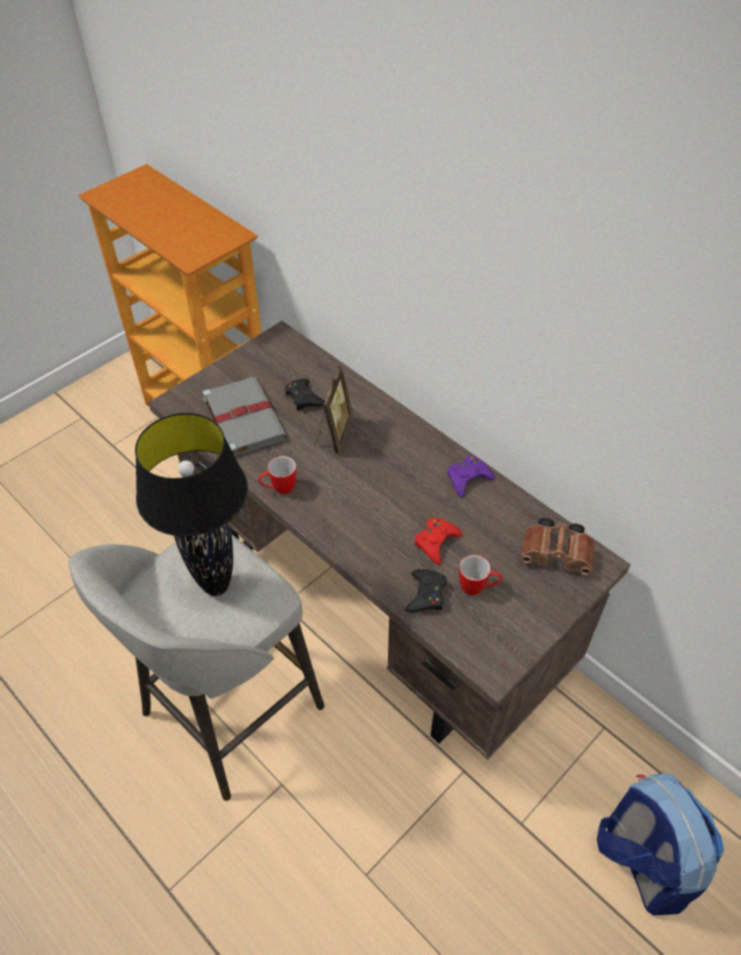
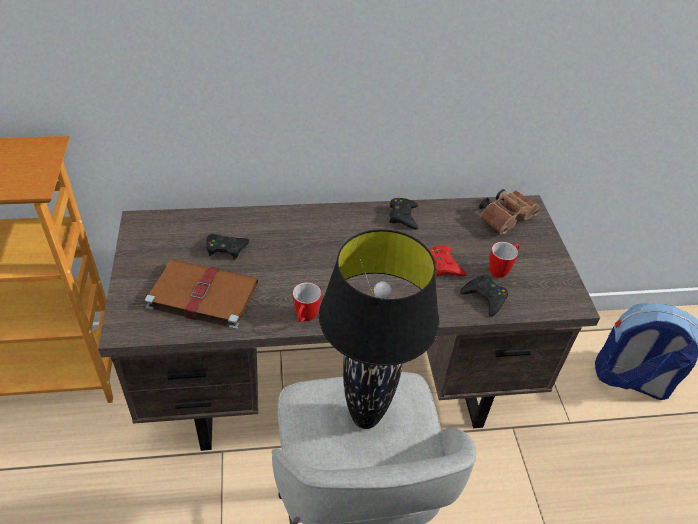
camera: 55 degrees left, 5 degrees down
grey book [203,377,287,457] -> brown book [144,259,258,330]
picture frame [315,366,353,454] -> none
purple game controller [447,456,495,498] -> black game controller [389,198,418,229]

